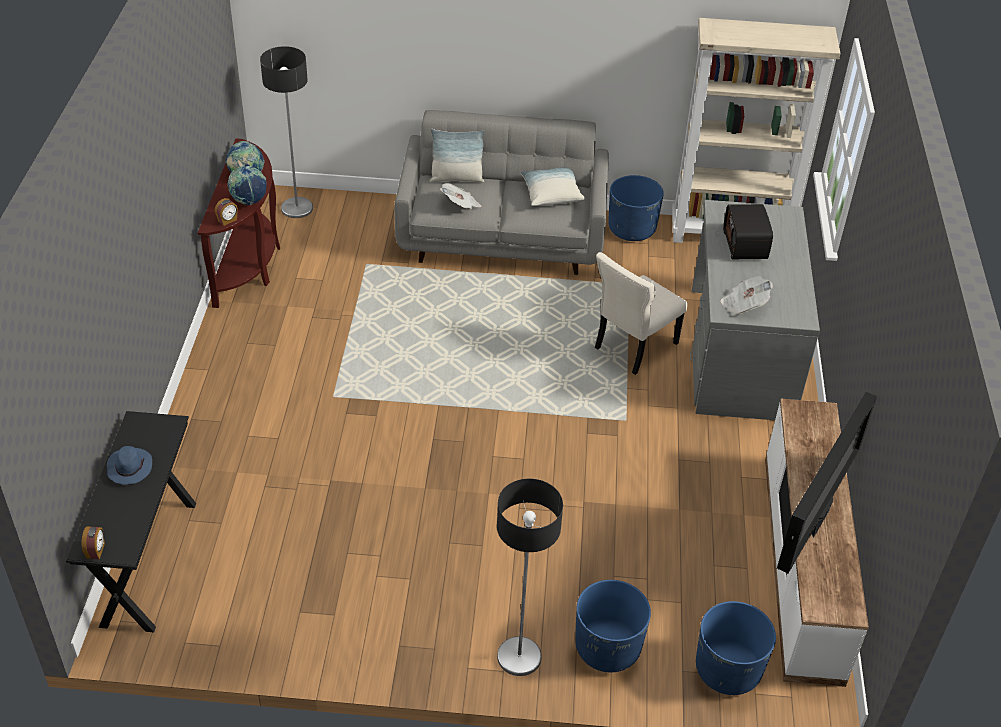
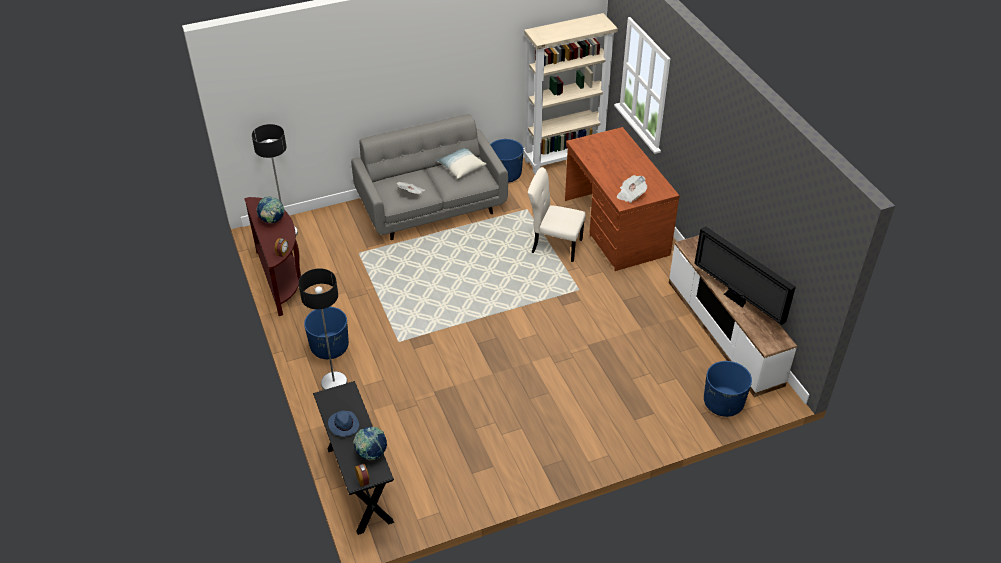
camera: 25 degrees left, 0 degrees up
globe [228,166,267,205] -> globe moved to [353,427,387,460]
pillow [430,129,485,182] -> none
floor lamp [497,479,563,676] -> floor lamp moved to [298,268,347,390]
blue planter [575,580,651,672] -> blue planter moved to [304,307,349,359]
beige chair [595,252,687,375] -> beige chair turned 90 degrees clockwise [528,167,586,262]
grey desk [690,200,820,420] -> brown desk [565,127,680,271]
radio [723,204,773,259] -> none
television [777,392,877,574] -> television turned 135 degrees clockwise [694,226,796,325]

